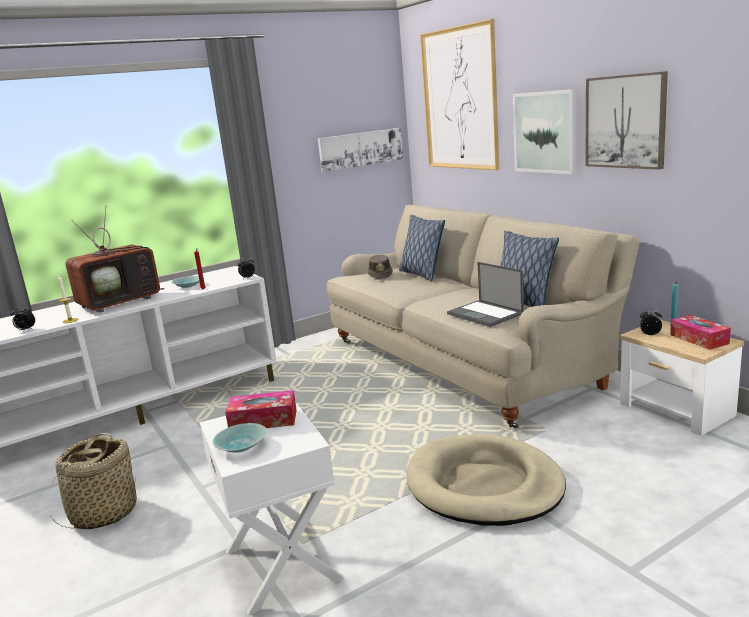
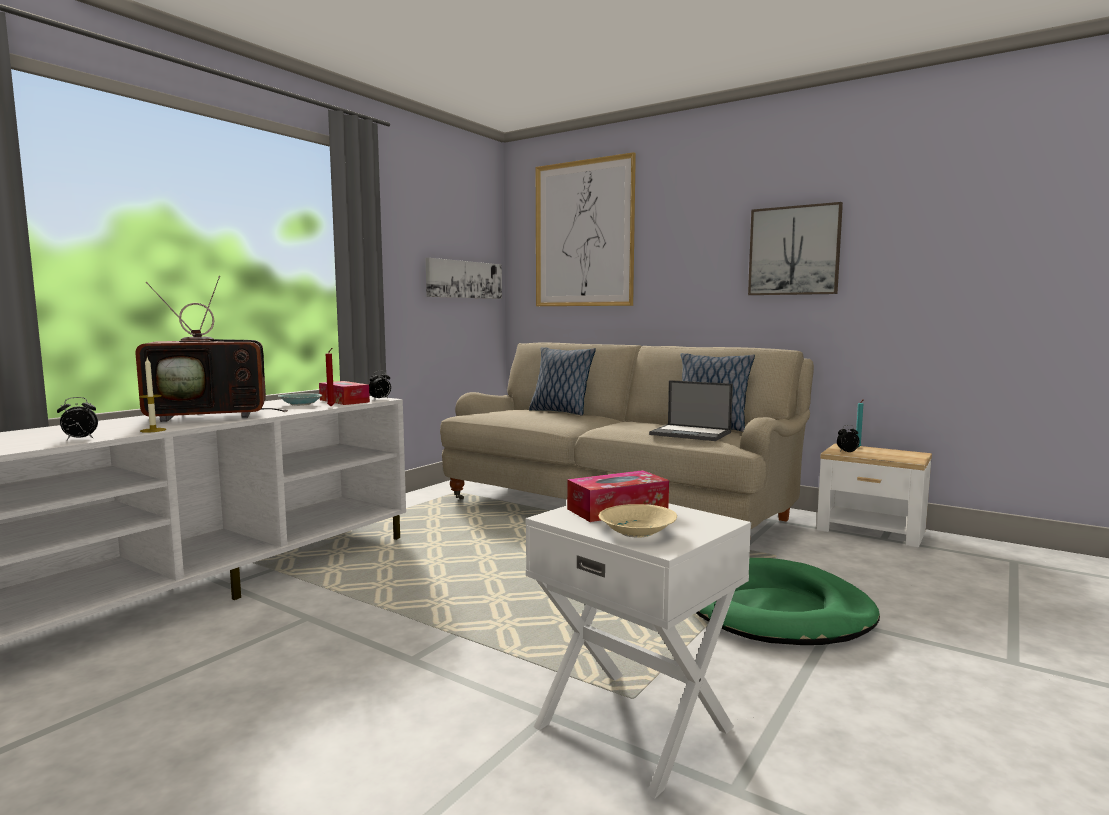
camera: 25 degrees left, 10 degrees down
basket [49,433,137,529] -> none
television [65,205,165,313] -> television turned 45 degrees clockwise [135,276,288,422]
turquoise bowl [213,423,267,453] -> beige bowl [599,504,677,538]
brown hat [368,255,393,280] -> none
beige dog bed [406,434,566,526] -> green dog bed [696,558,880,645]
picture [513,89,577,174] -> none
tissue box [670,315,731,350] -> tissue box moved to [319,381,370,405]

